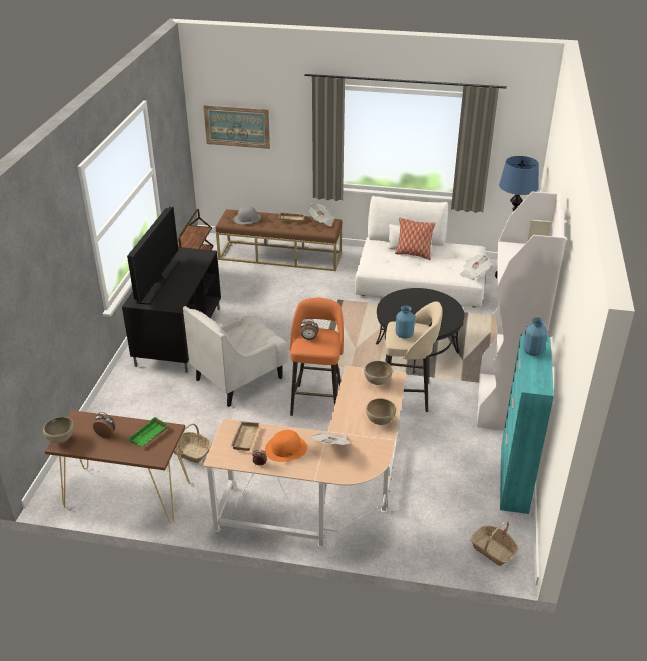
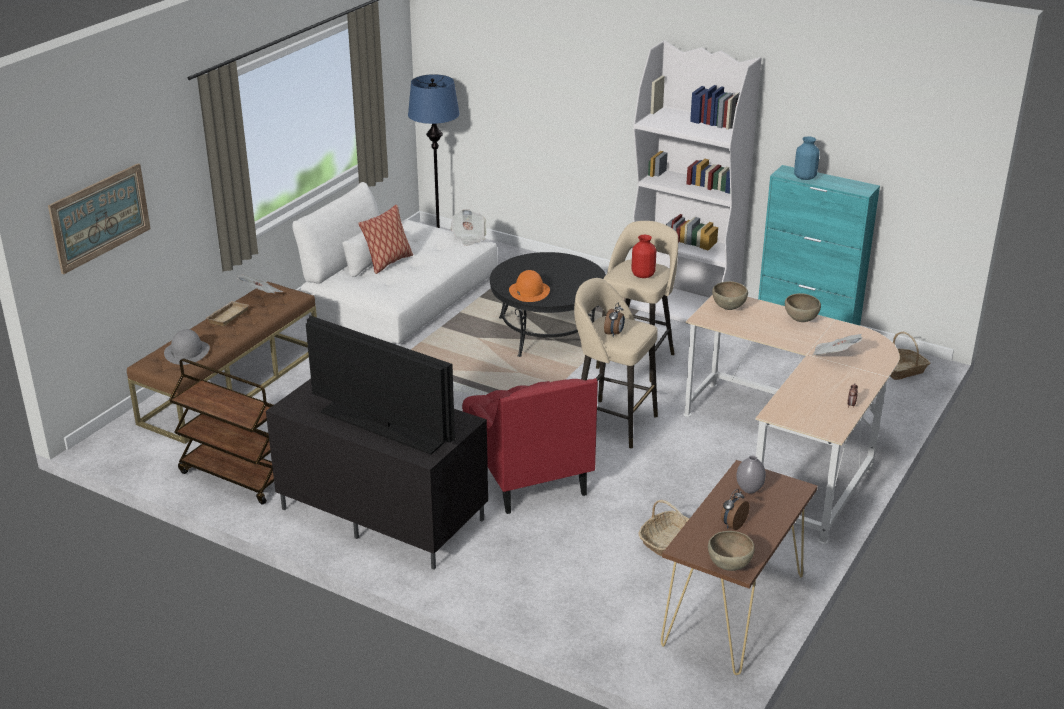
camera: 70 degrees left, 5 degrees down
green tray [128,417,168,447] -> grey vase [736,455,766,494]
white armchair [183,306,288,407] -> red armchair [462,378,598,514]
beige tray [230,421,259,451] -> none
orange hat [265,430,307,462] -> orange hat moved to [509,270,550,302]
orange stool [290,298,344,416] -> beige stool [574,278,658,449]
blue vase [396,305,415,339] -> red vase [632,235,656,278]

